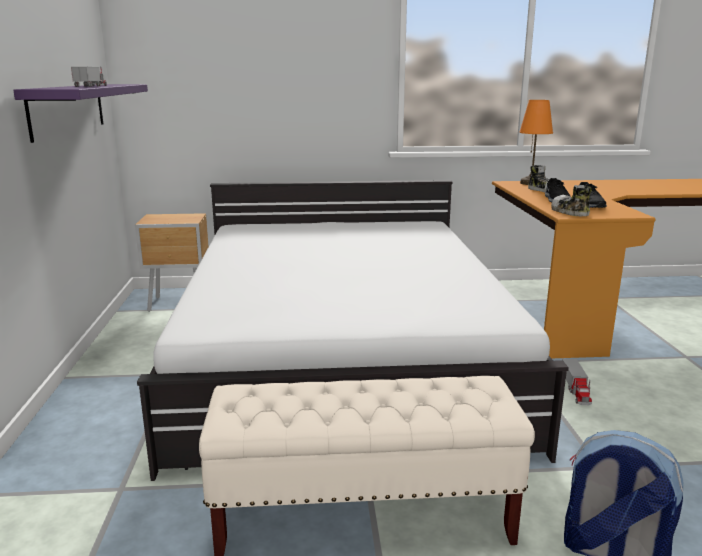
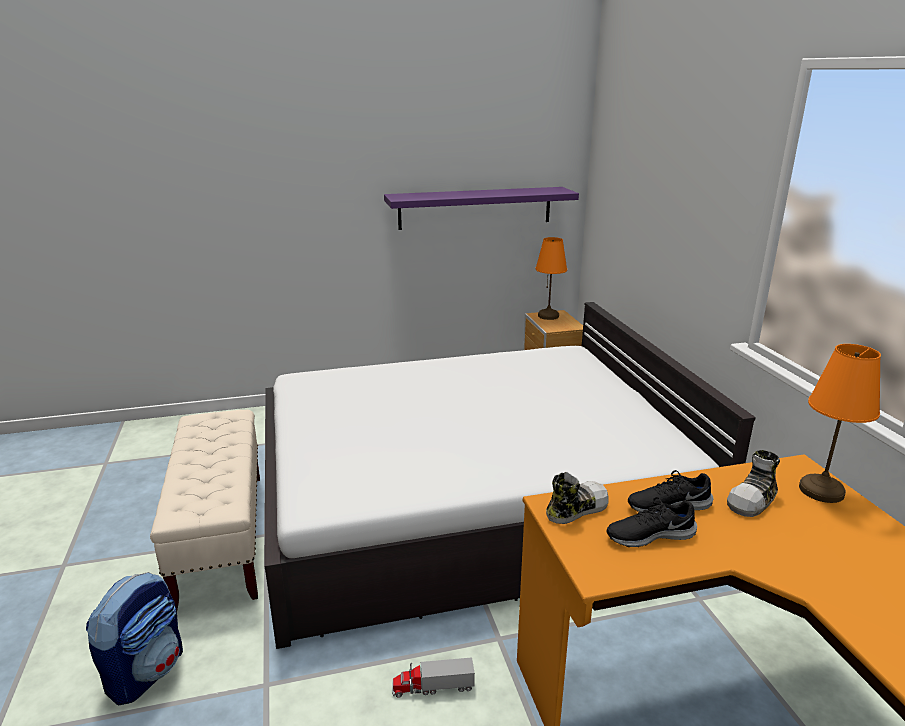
camera: 80 degrees right, 5 degrees up
toy truck [71,66,107,87] -> none
none -> orange table lamp [536,237,567,320]

